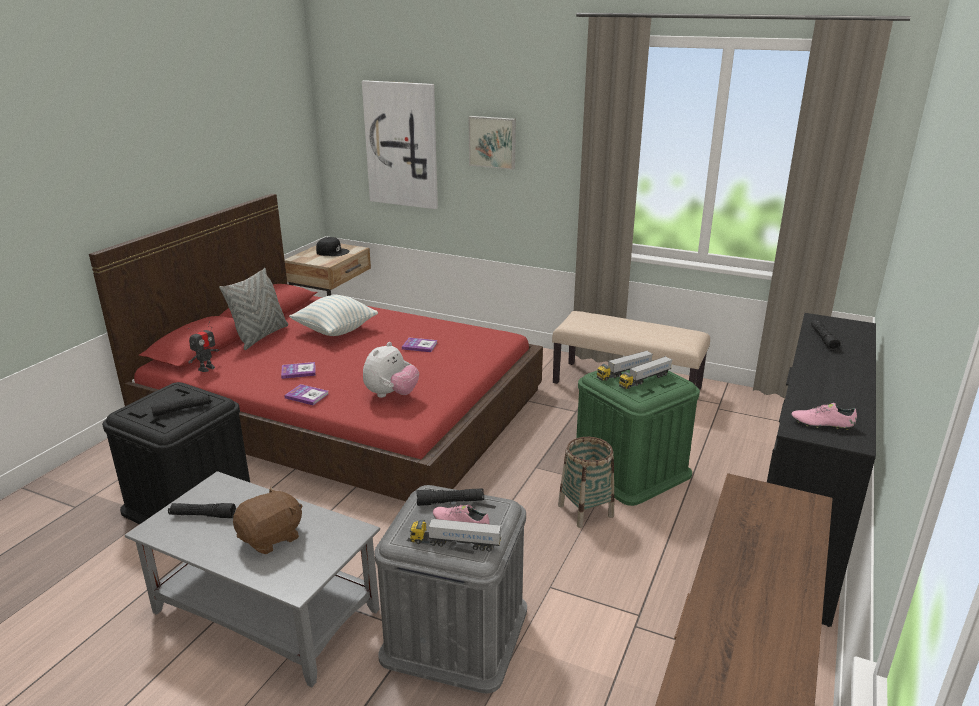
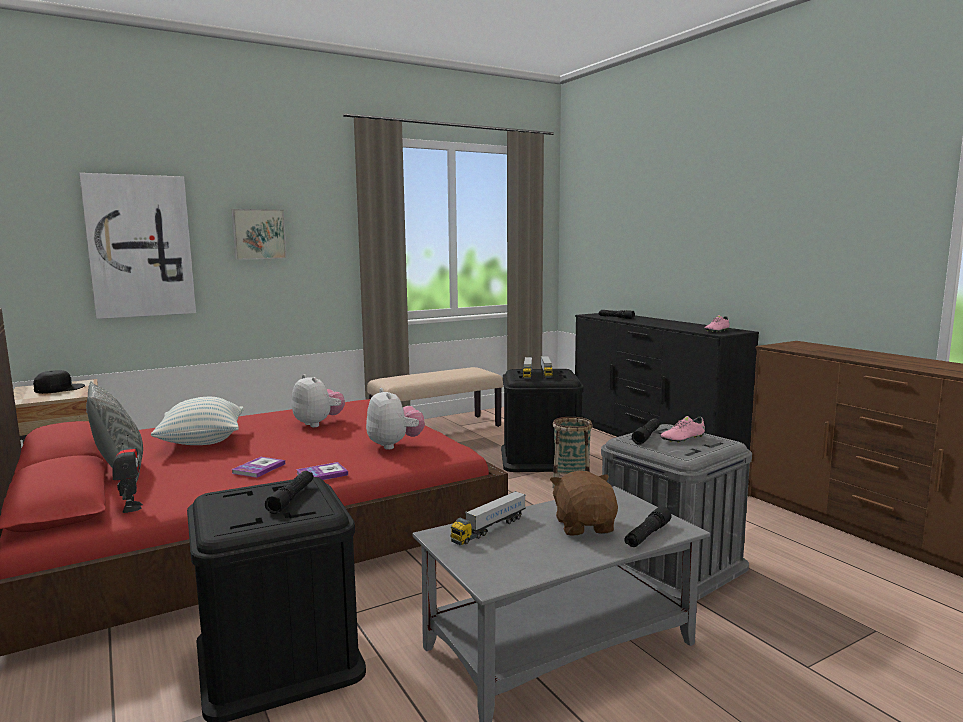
camera: 55 degrees left, 15 degrees down
black flashlight [168,503,236,518] -> black flashlight moved to [625,506,672,547]
book [402,337,437,352] -> plush toy [291,374,345,427]
toy truck [410,518,501,551] -> toy truck moved to [451,491,526,545]
green storage box [576,370,700,506] -> black storage box [501,369,584,472]

